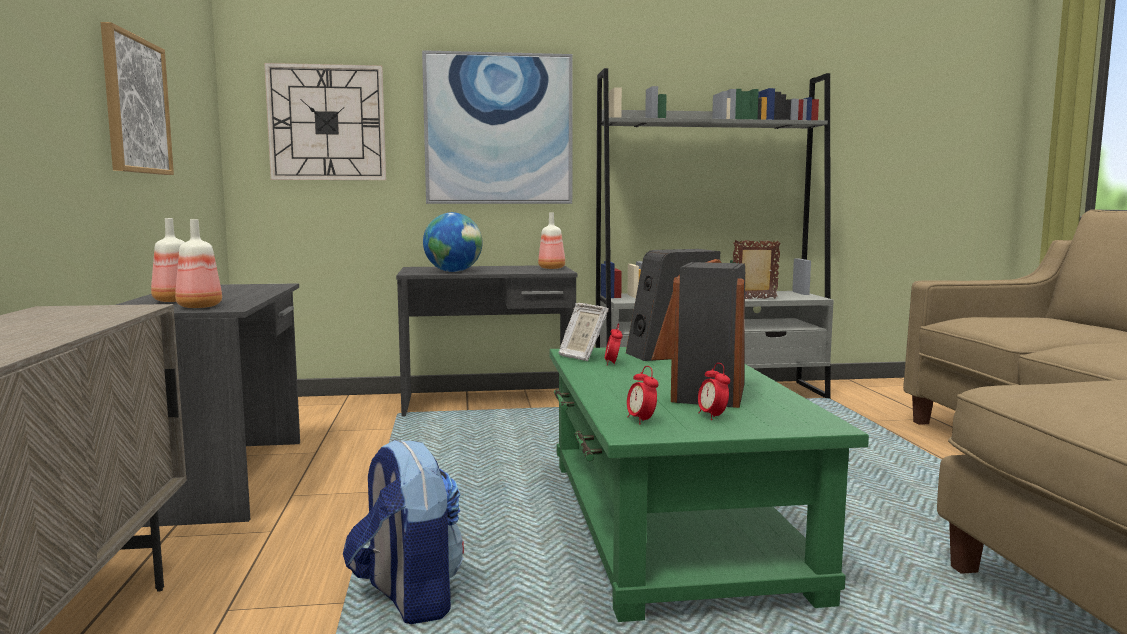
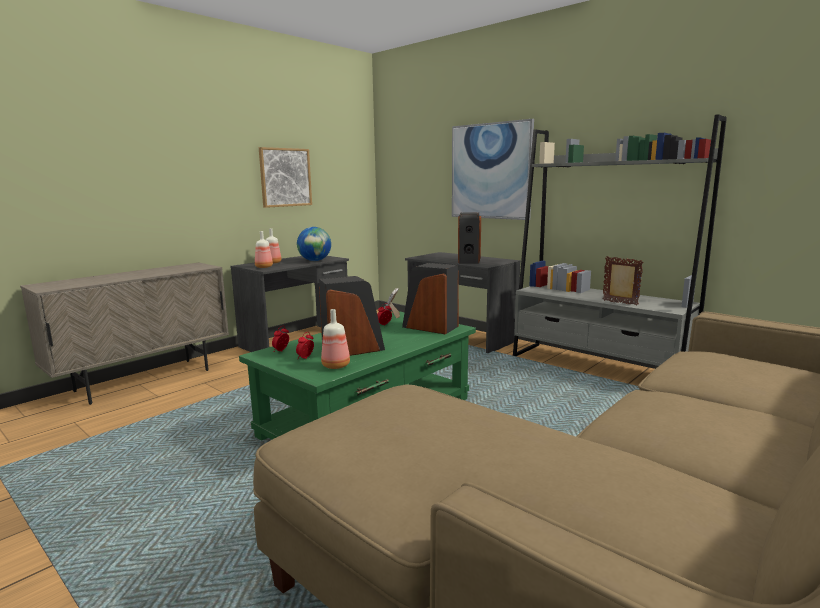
camera: 50 degrees right, 5 degrees up
wall clock [264,63,386,180] -> none
backpack [343,439,464,624] -> none
globe [423,212,482,272] -> globe moved to [297,227,331,261]
bottle [538,212,565,269] -> bottle moved to [321,309,350,369]
none -> speaker [458,212,481,264]

